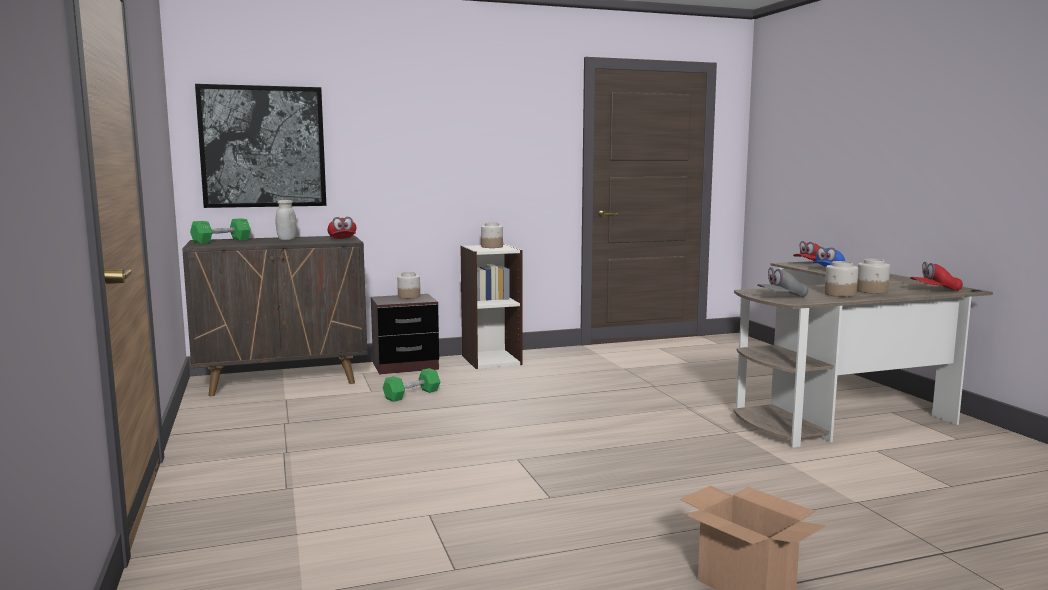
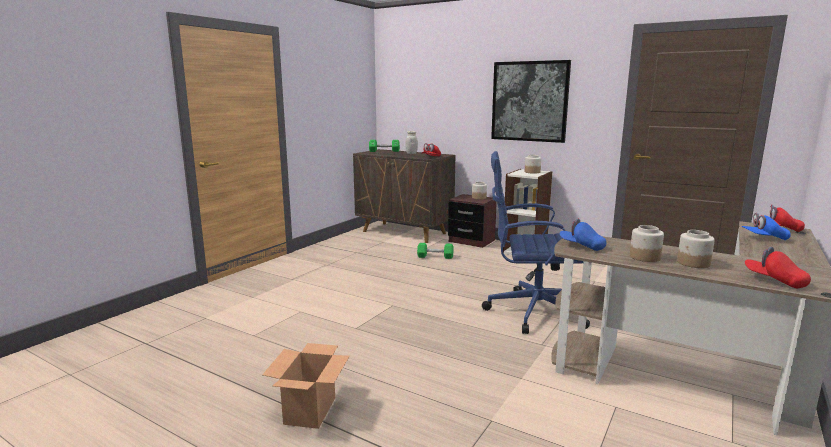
camera: 50 degrees right, 5 degrees up
picture [195,84,326,208] -> picture moved to [491,60,571,143]
grey cap [757,267,808,297] -> blue cap [560,219,606,251]
none -> blue office chair [482,151,590,334]

